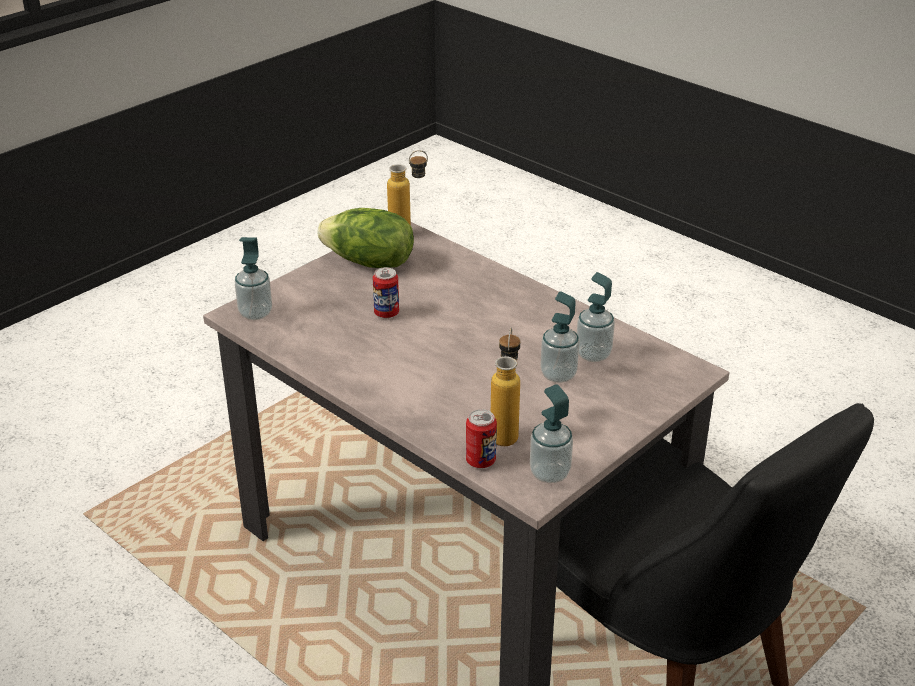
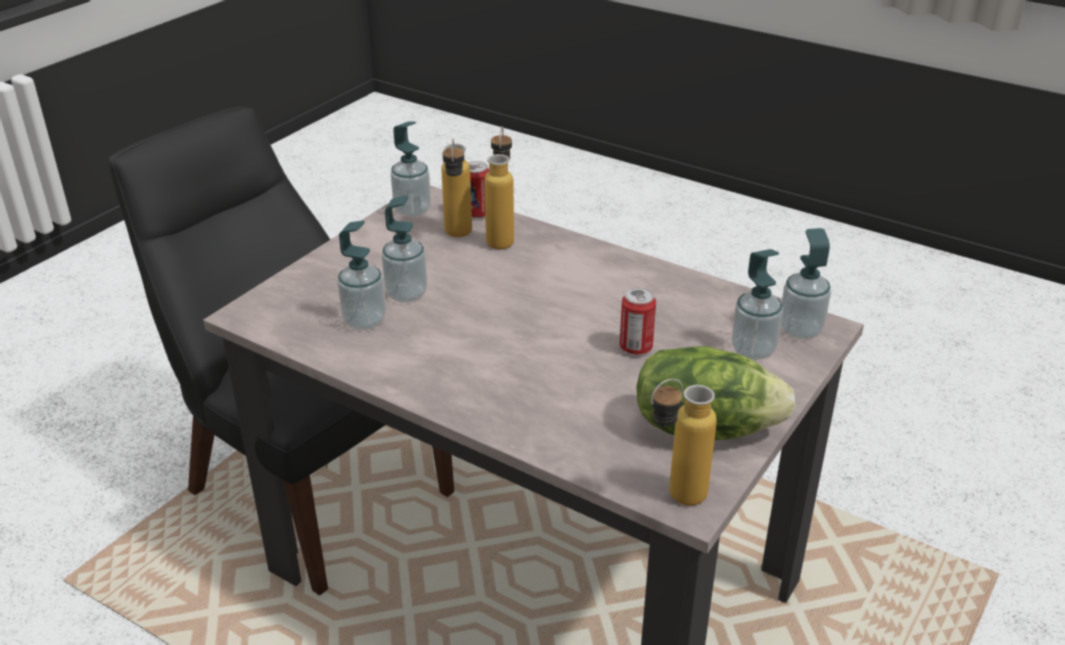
camera: 170 degrees right, 0 degrees up
none -> bottle [484,126,514,249]
none -> soap dispenser [731,249,783,360]

